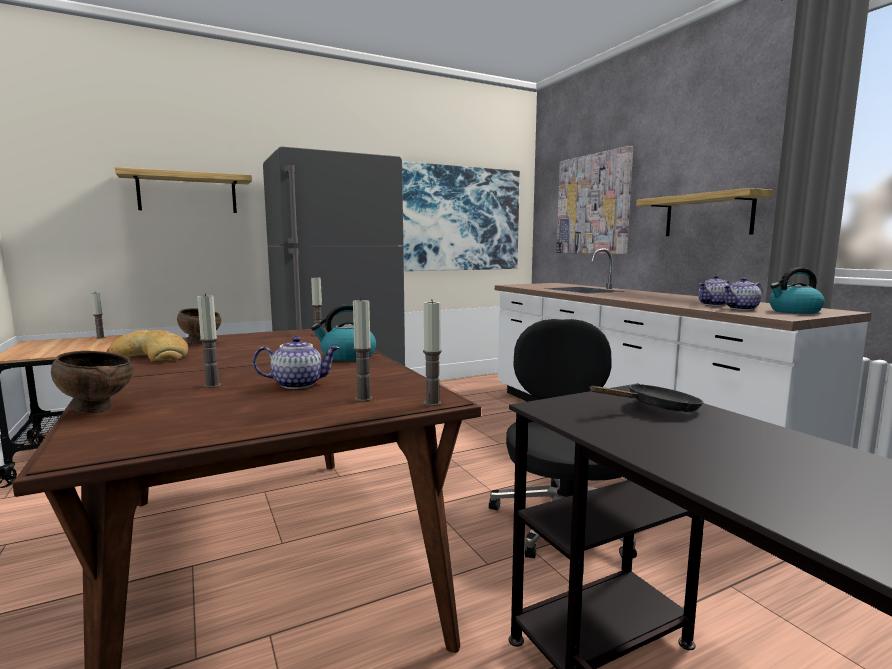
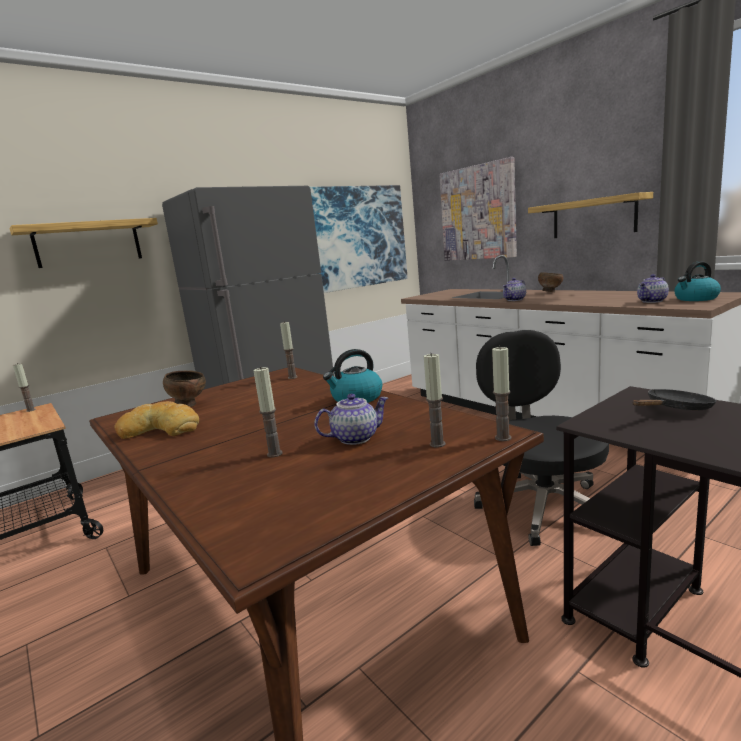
camera: 10 degrees left, 5 degrees up
brown bowl [51,351,133,413] -> brown bowl moved to [538,272,563,292]
teapot [698,275,731,306] -> teapot moved to [503,278,526,301]

